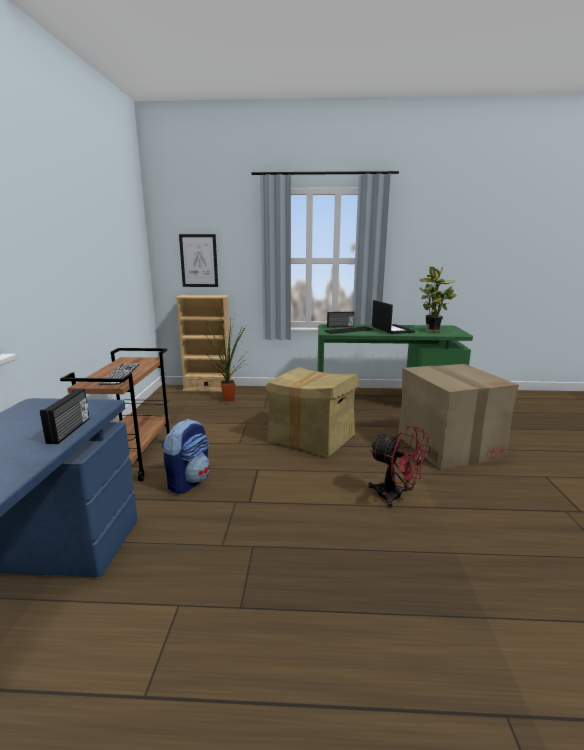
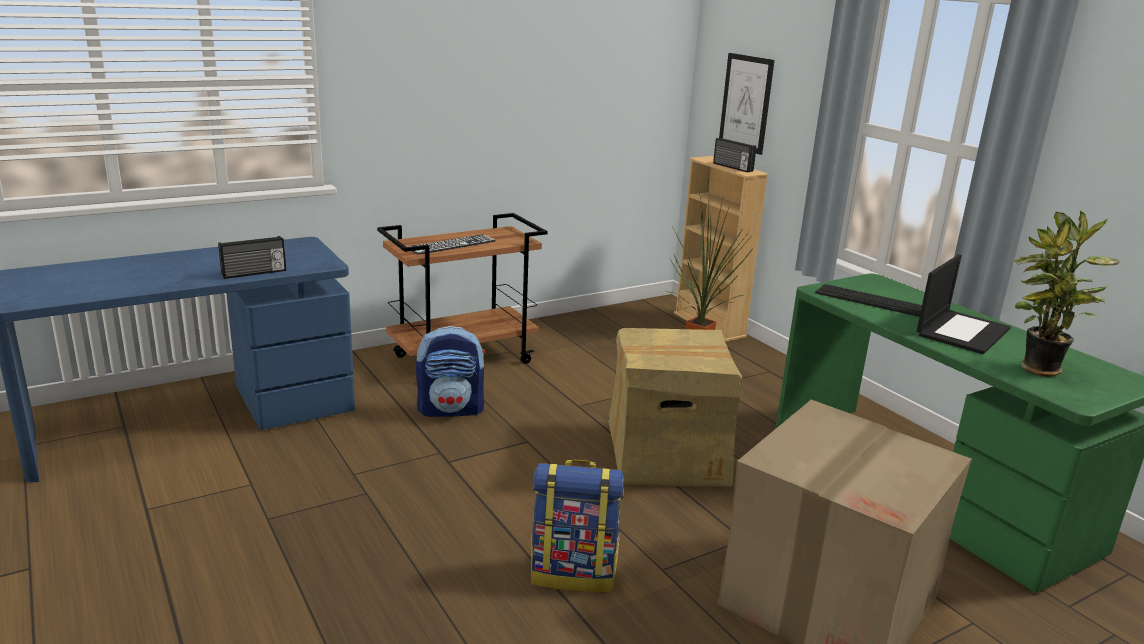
camera: 55 degrees right, 5 degrees up
radio [327,311,355,328] -> radio moved to [713,138,757,173]
red fan [368,425,430,508] -> backpack [531,460,624,592]

